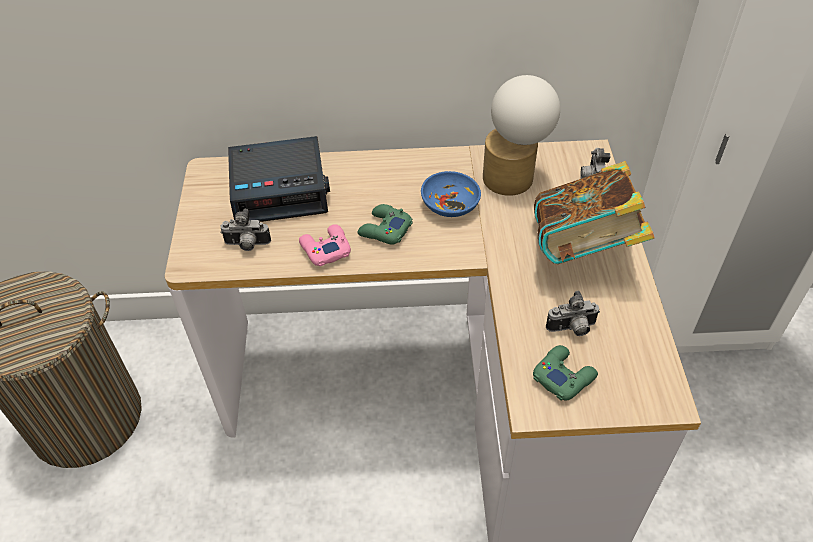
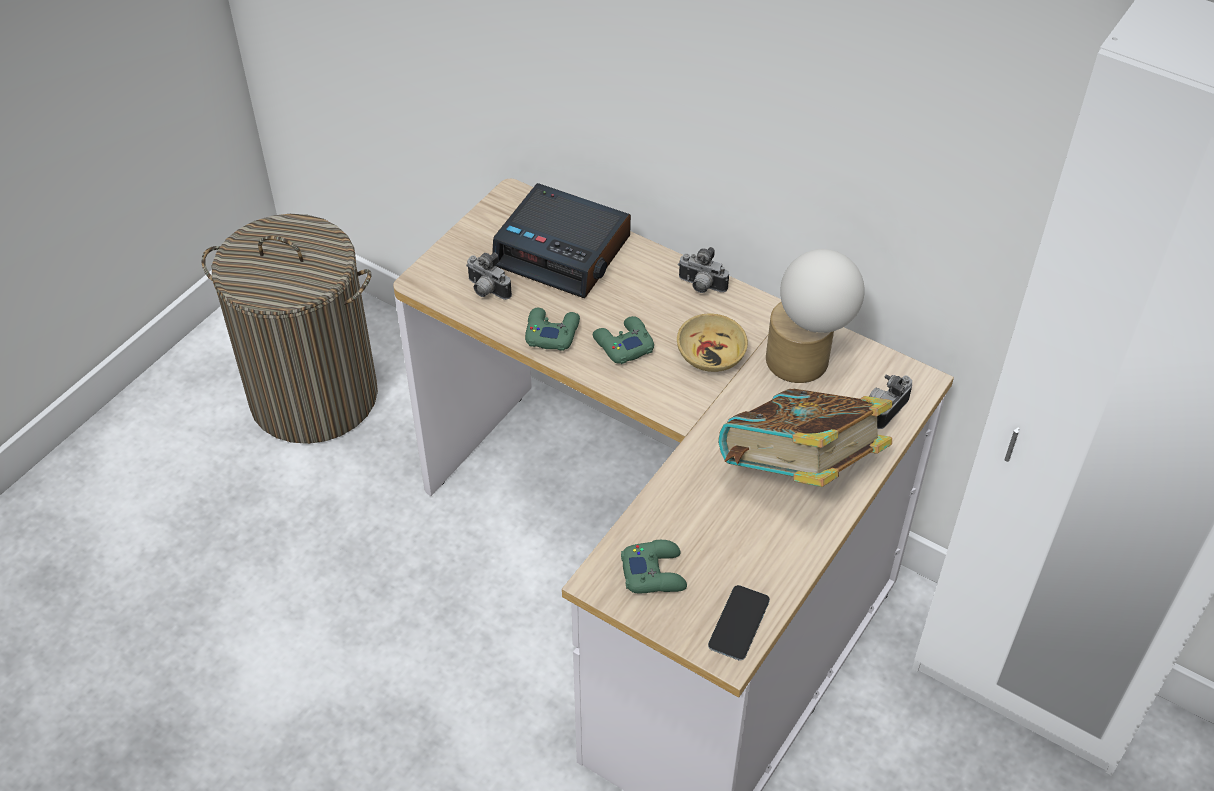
camera: 35 degrees right, 0 degrees up
pink game controller [299,224,351,266] -> green game controller [525,308,580,351]
blue bowl [421,171,481,217] -> beige bowl [677,313,748,372]
camera [546,291,600,336] -> camera moved to [678,247,729,293]
none -> phone [708,585,770,660]

